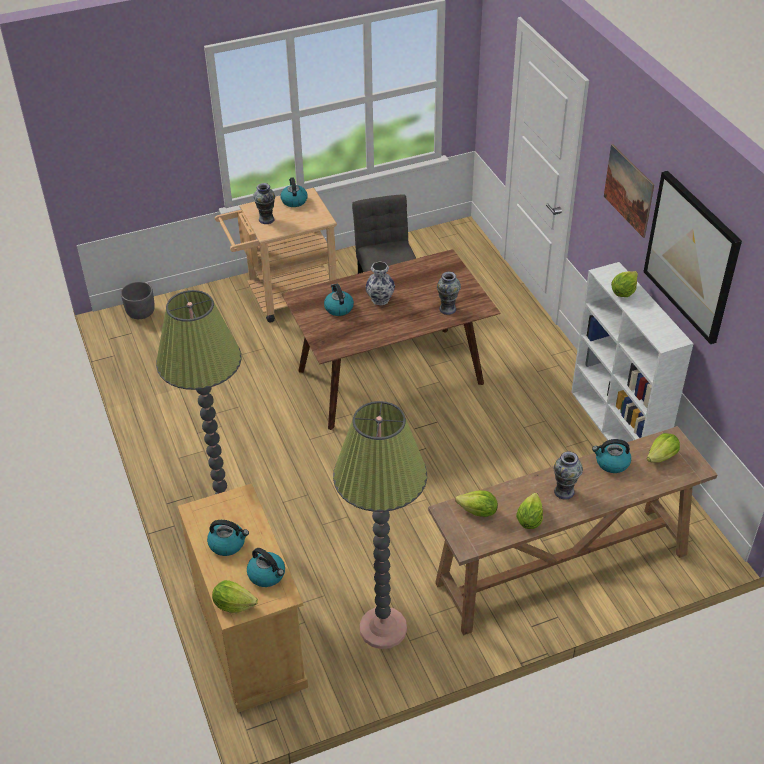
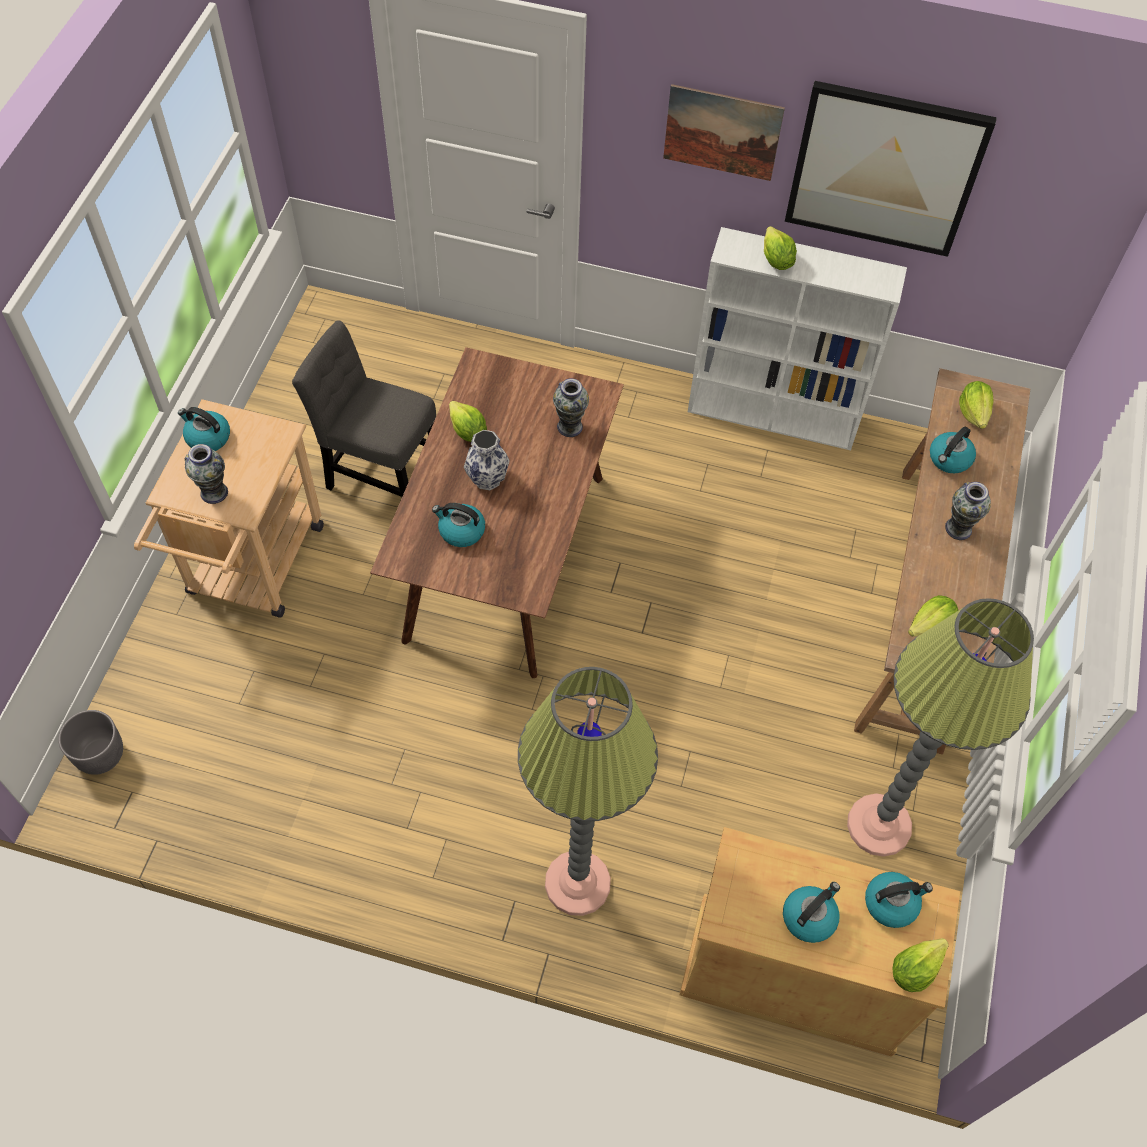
camera: 55 degrees left, 15 degrees up
lettuce [516,493,543,529] -> lettuce moved to [449,401,487,442]

